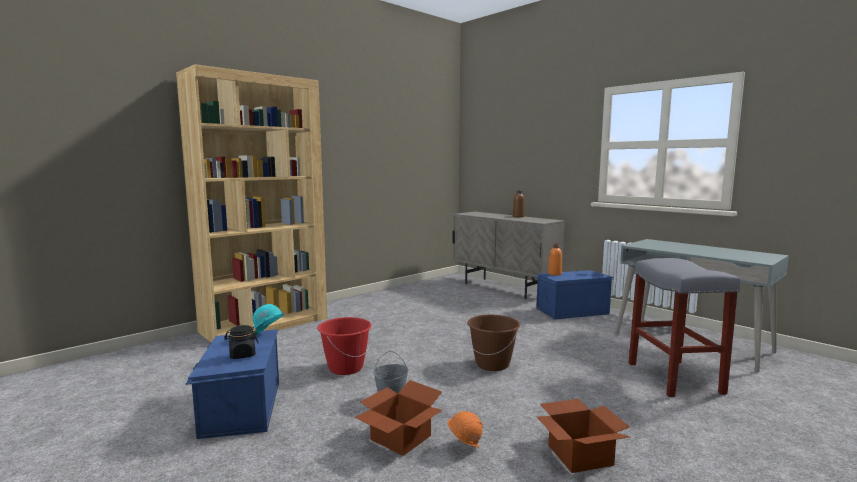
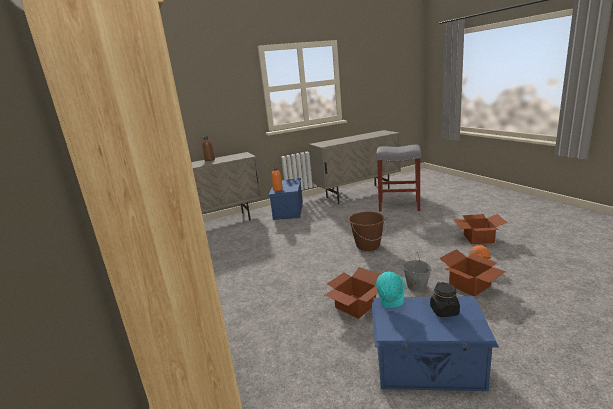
camera: 70 degrees left, 10 degrees up
red bucket [318,317,372,375] -> cardboard box [325,267,380,319]
grey desk [616,239,789,373] -> beige cabinet [309,130,401,204]

